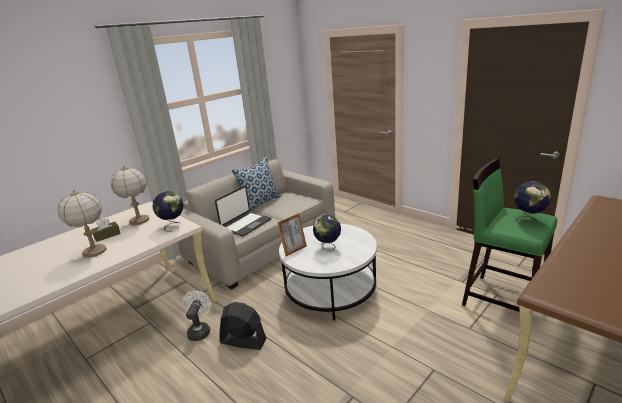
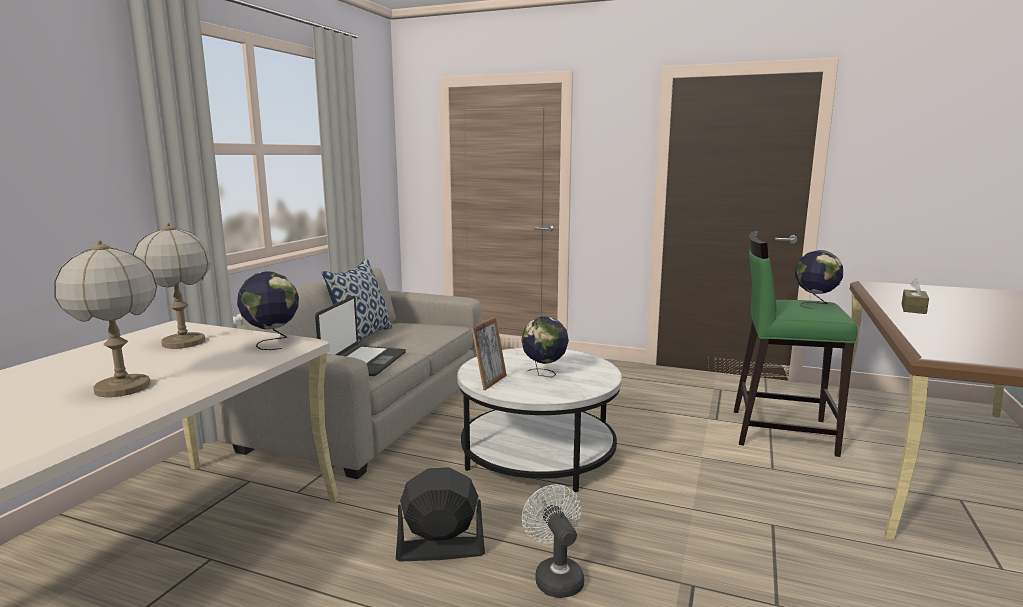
camera: 25 degrees left, 10 degrees down
brown tissue box [91,218,121,242] -> brown tissue box moved to [902,278,929,314]
white fan [182,291,212,341] -> white fan moved to [522,484,584,598]

